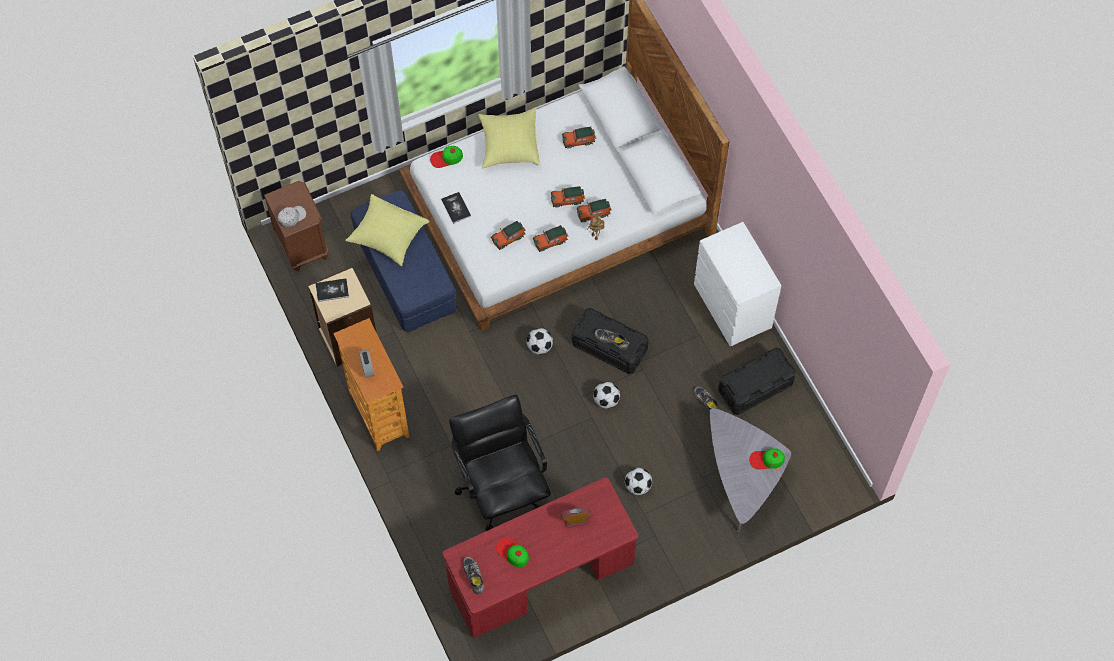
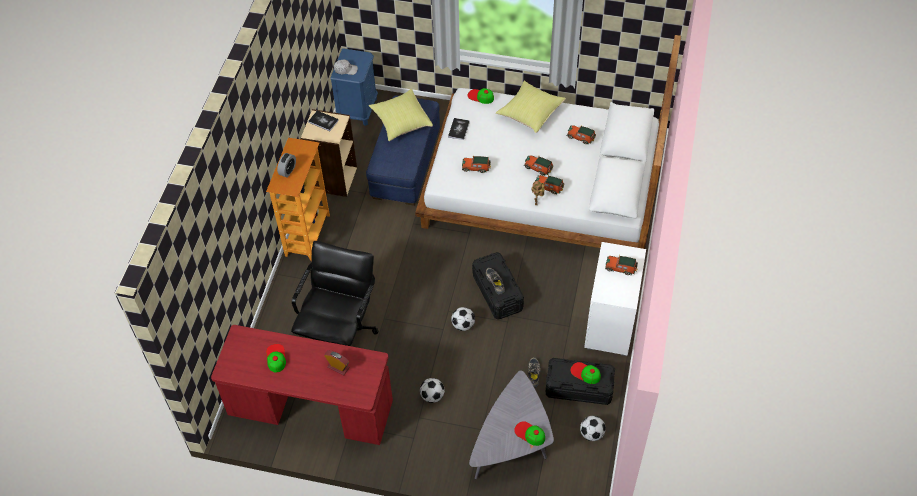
camera: 40 degrees right, 10 degrees down
brown nightstand [264,181,329,272] -> blue nightstand [331,48,378,126]
shoe [463,557,484,594] -> none
football [526,328,553,355] -> football moved to [580,416,606,441]
toy car [533,225,568,252] -> toy car moved to [605,255,638,275]
none -> cap [571,362,601,384]

